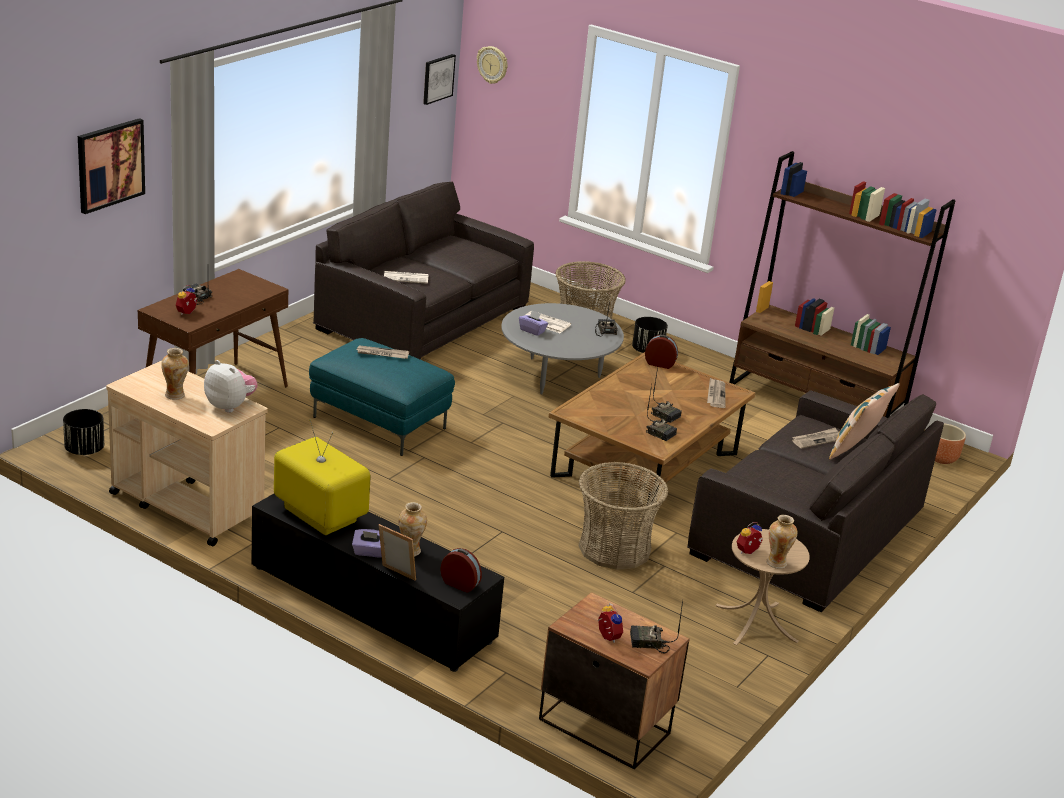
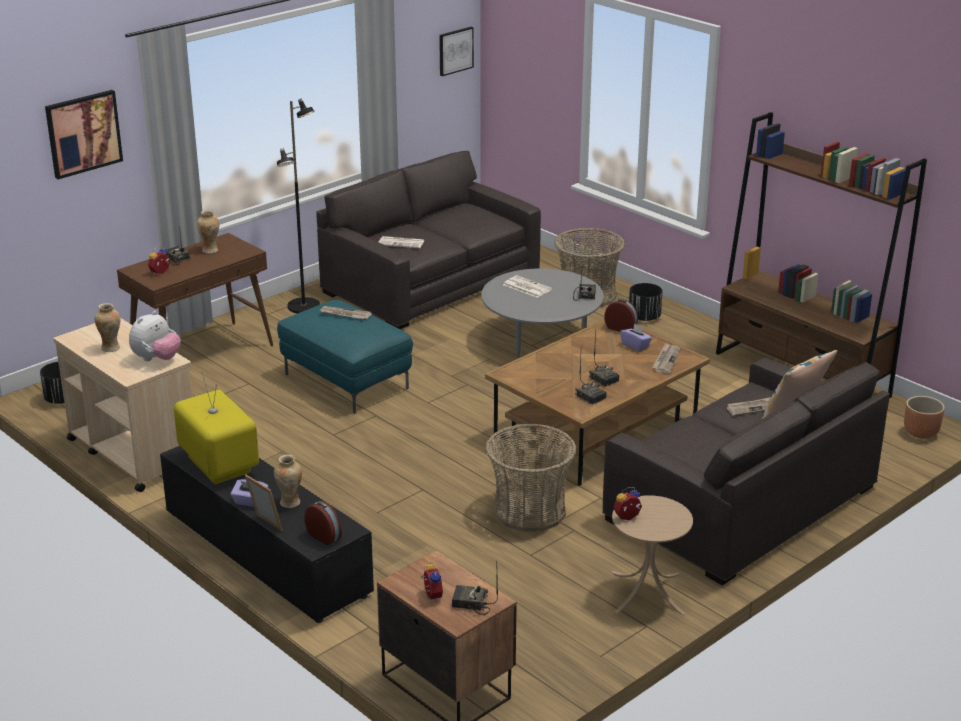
camera: 15 degrees right, 0 degrees up
plush toy [204,360,258,413] -> plush toy turned 75 degrees clockwise [129,311,181,361]
wall clock [477,46,508,84] -> none
purple tissue box [519,310,548,336] -> purple tissue box moved to [620,323,652,351]
vase [766,515,797,569] -> vase moved to [197,210,219,254]
none -> black floor lamp [277,99,320,314]

